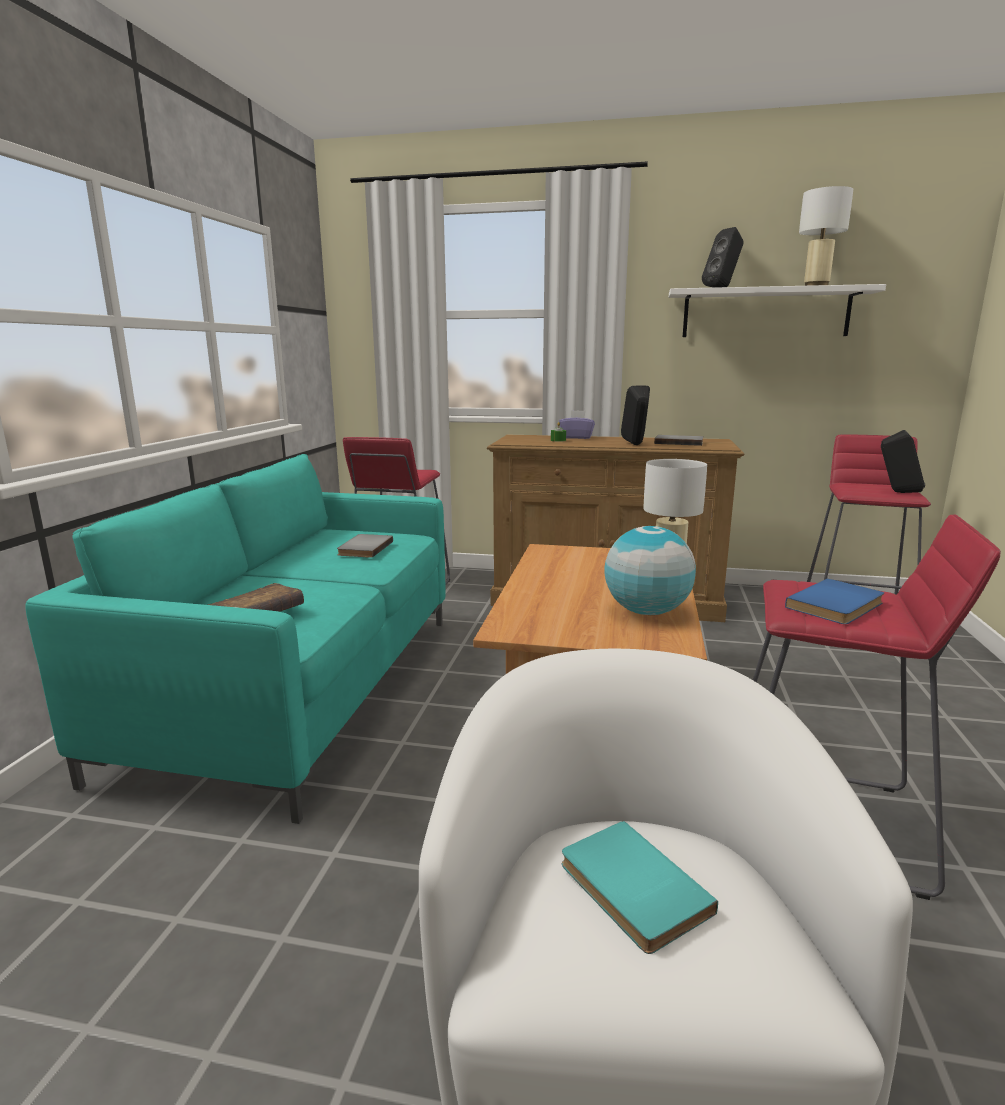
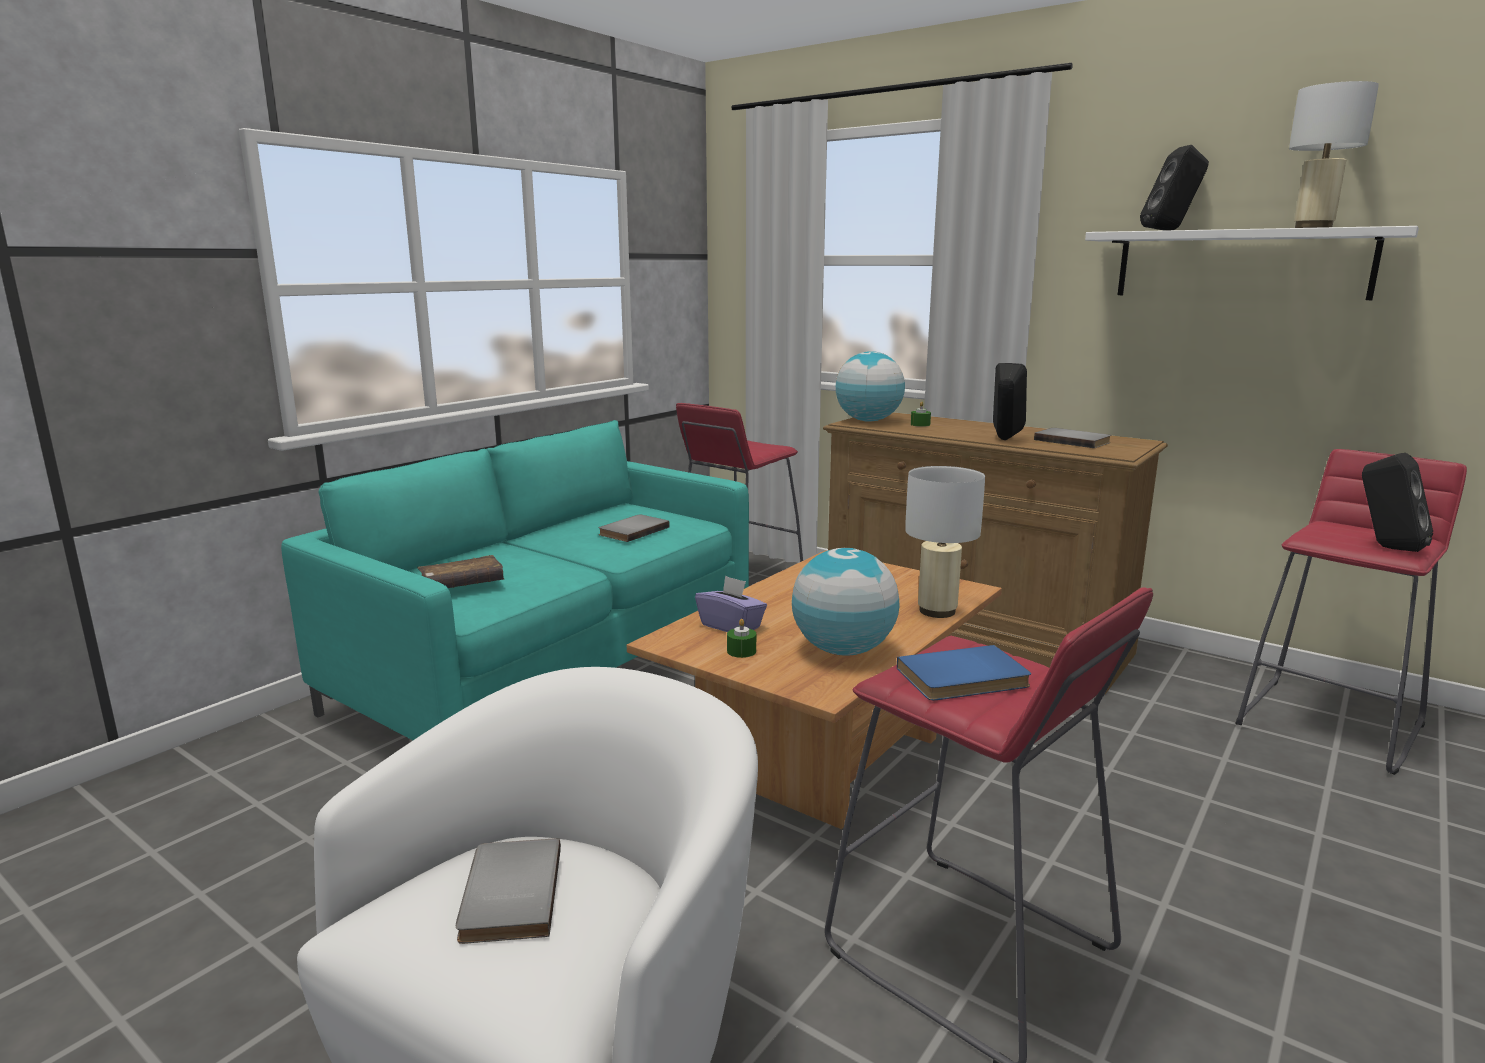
camera: 25 degrees right, 0 degrees up
purple tissue box [559,410,595,439] -> purple tissue box moved to [695,575,767,632]
turquoise book [562,821,718,954] -> grey book [456,838,561,944]
none -> green candle [727,619,756,658]
none -> globe [836,351,905,422]

